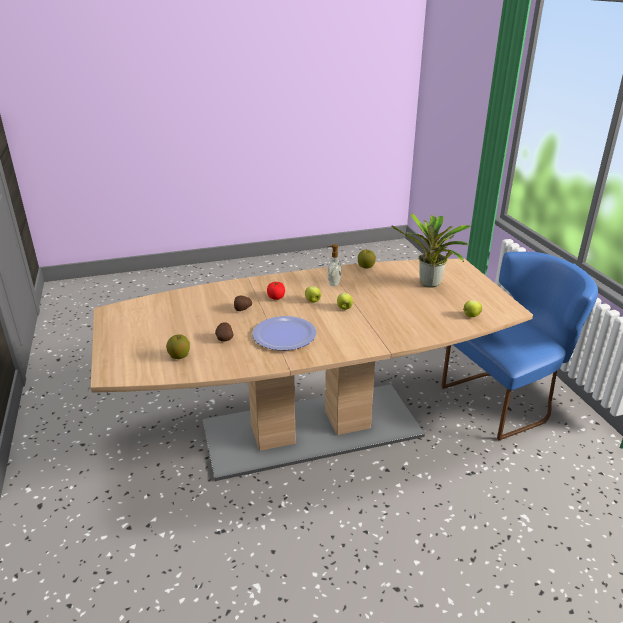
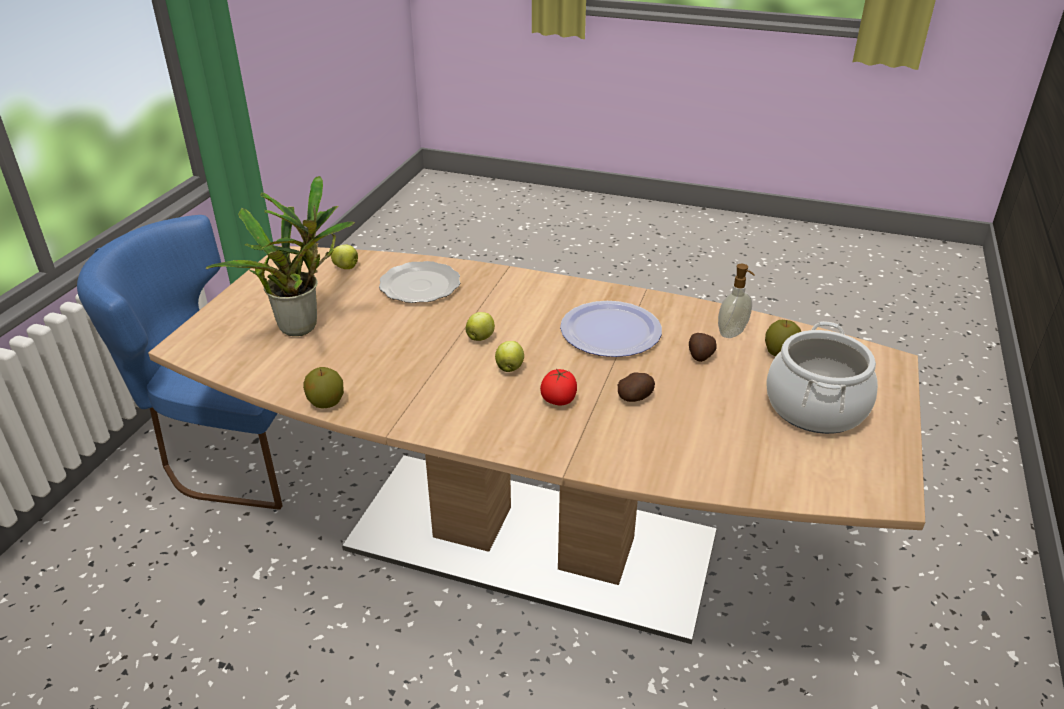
camera: 145 degrees left, 5 degrees up
soap dispenser [327,244,341,286] -> soap dispenser moved to [718,264,755,338]
none -> plate [379,261,460,303]
none -> cooking pot [766,321,878,434]

